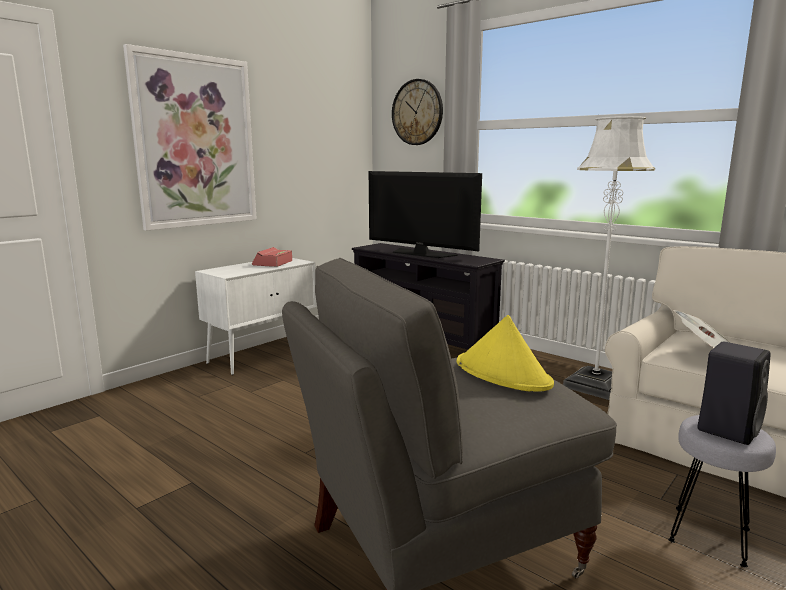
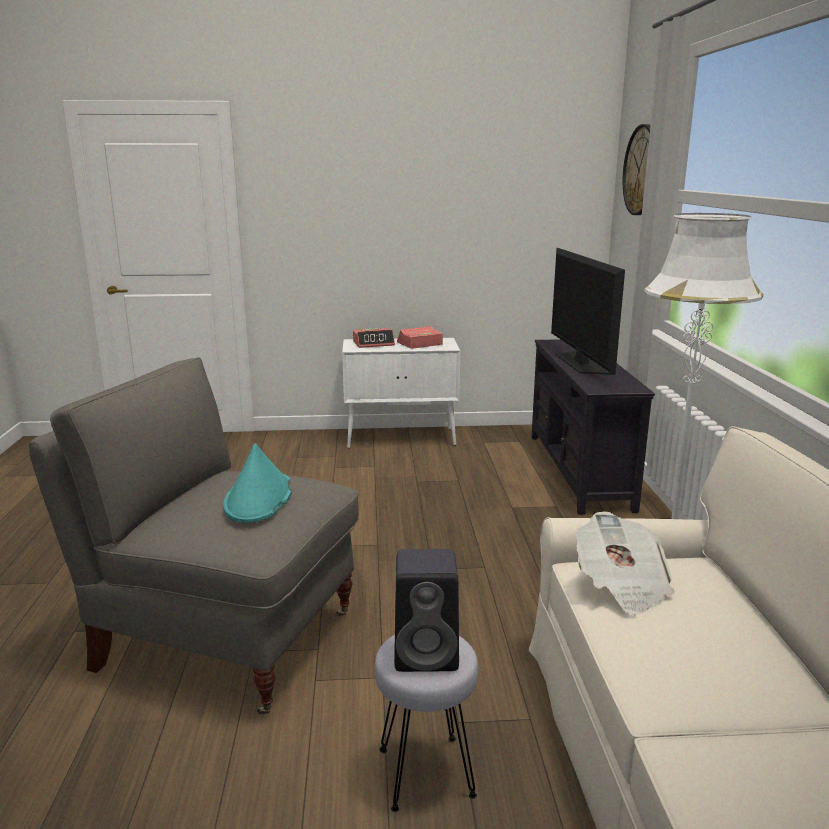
camera: 45 degrees right, 5 degrees up
picture [123,44,257,231] -> none
yellow hat [457,315,554,392] -> turquoise hat [223,443,292,523]
none -> alarm clock [353,328,395,348]

